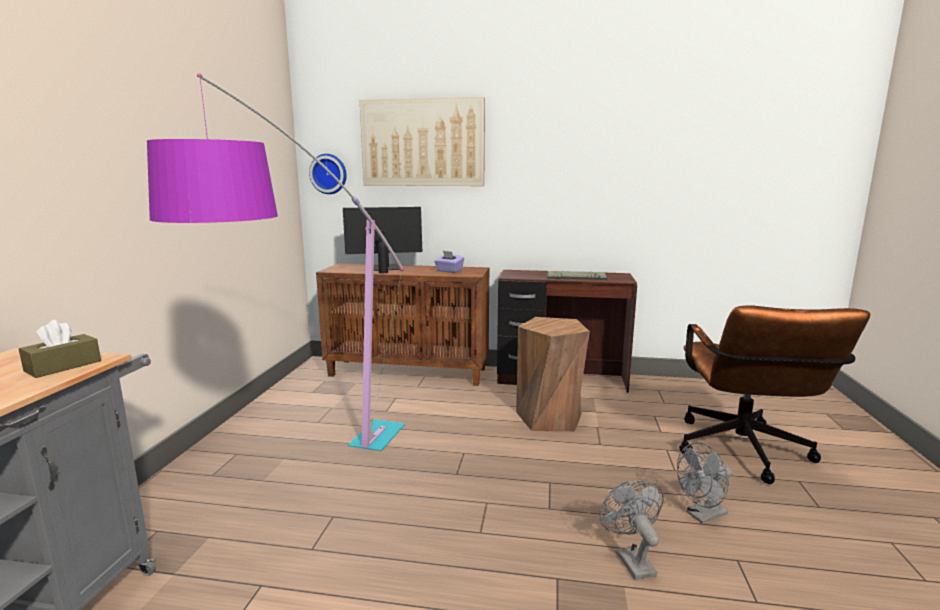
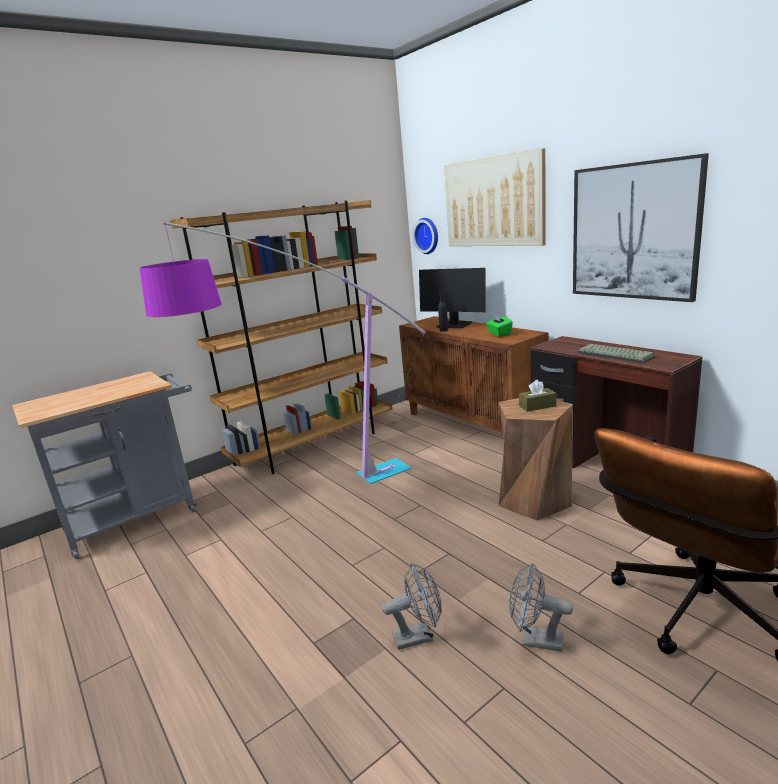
camera: 45 degrees right, 5 degrees up
brown tissue box [19,320,101,378] -> brown tissue box moved to [519,380,556,412]
purple tissue box [434,251,464,273] -> green tissue box [486,314,513,337]
grey fan [599,480,664,580] -> grey fan turned 45 degrees clockwise [382,563,442,650]
none -> brown bookcase [170,200,392,474]
none -> picture [573,153,709,302]

